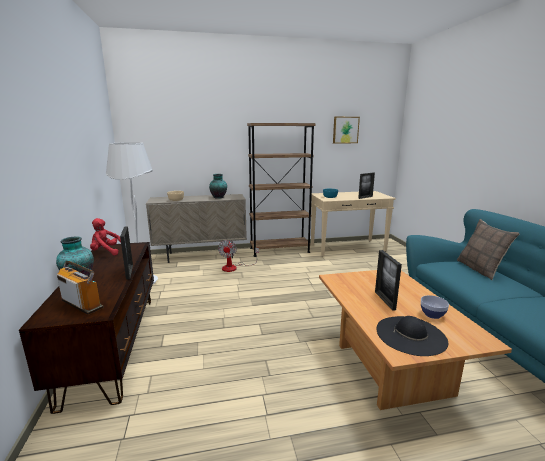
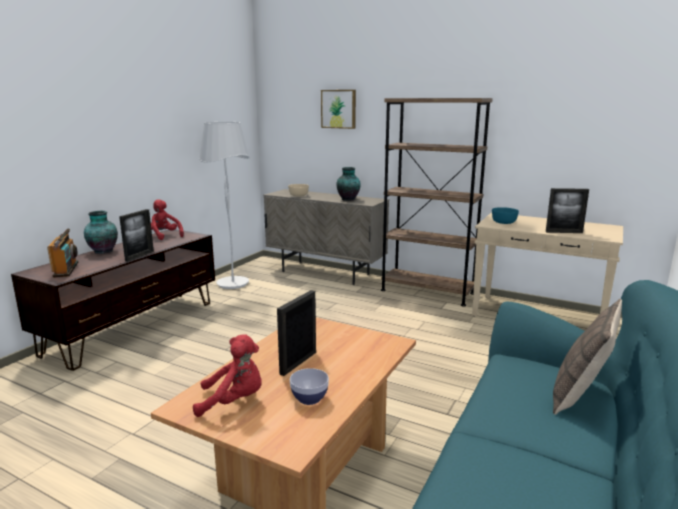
camera: 40 degrees right, 0 degrees up
fan [218,240,259,272] -> none
picture [333,117,360,144] -> picture moved to [321,90,356,129]
black hat [377,316,448,356] -> red plush toy [193,334,262,417]

